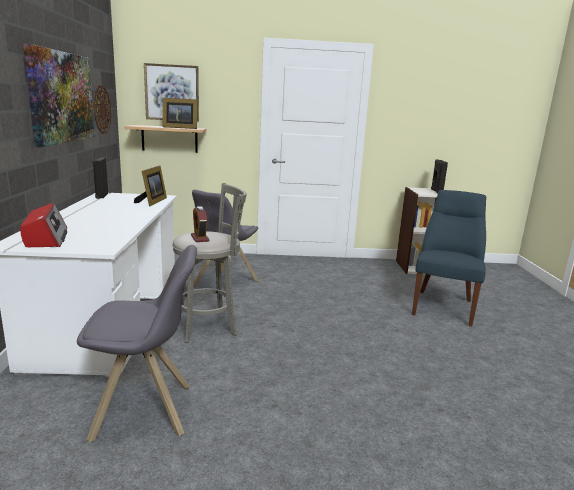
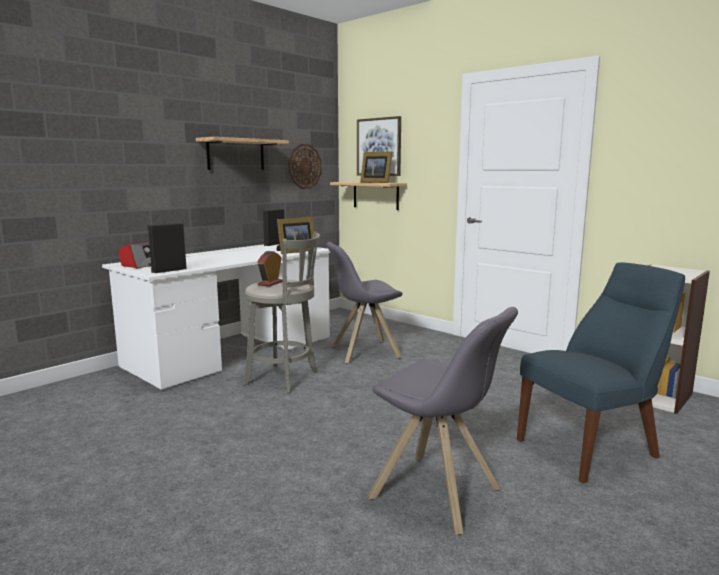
camera: 45 degrees right, 5 degrees down
picture [23,43,95,147] -> shelf [196,137,289,170]
grey chair [77,245,197,443] -> grey chair moved to [368,307,518,535]
black speaker [431,159,448,193] -> black speaker moved to [147,223,187,273]

